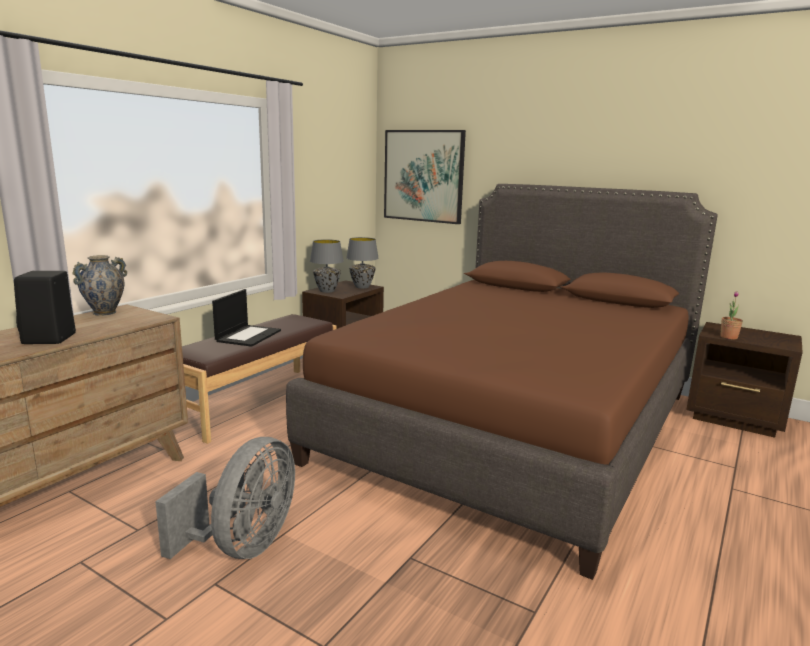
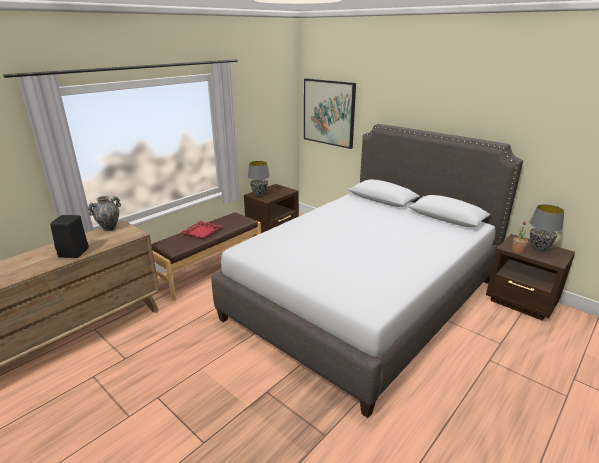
camera: 10 degrees right, 10 degrees up
grey fan [155,437,295,559] -> none
laptop [212,289,281,347] -> red tray [181,221,222,239]
brown bed [286,184,718,580] -> grey bed [211,124,523,418]
grey table lamp [346,237,379,288] -> grey table lamp moved to [529,204,565,252]

